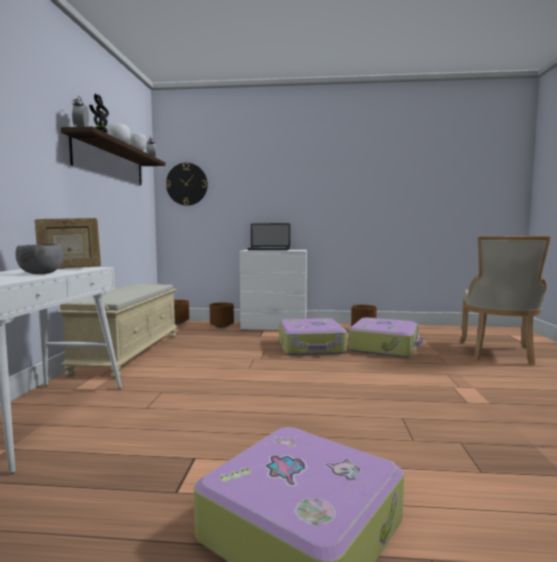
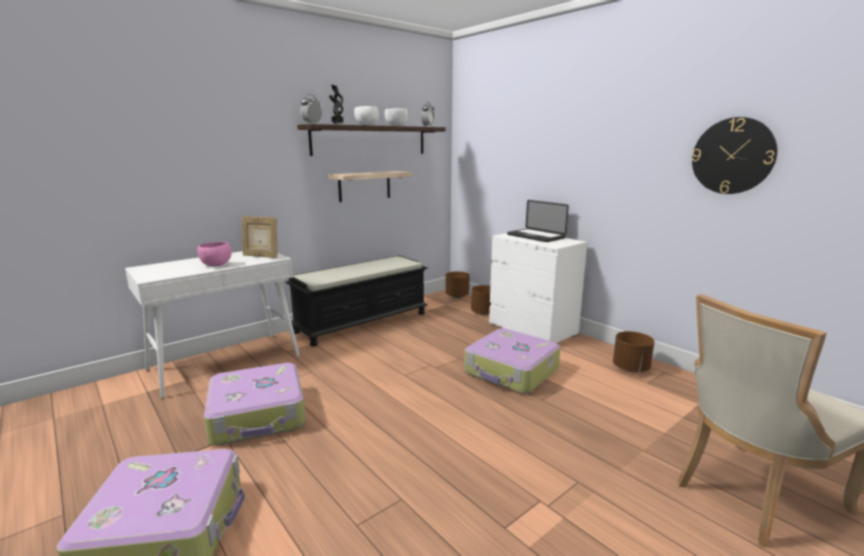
camera: 45 degrees right, 10 degrees up
grey bowl [15,244,64,274] -> pink bowl [197,242,232,266]
beige bench [57,284,178,379] -> black bench [285,255,427,346]
wall clock [166,163,208,206] -> wall clock moved to [692,117,777,194]
suitcase [348,317,423,357] -> suitcase moved to [204,363,306,446]
none -> shelf [328,171,413,202]

